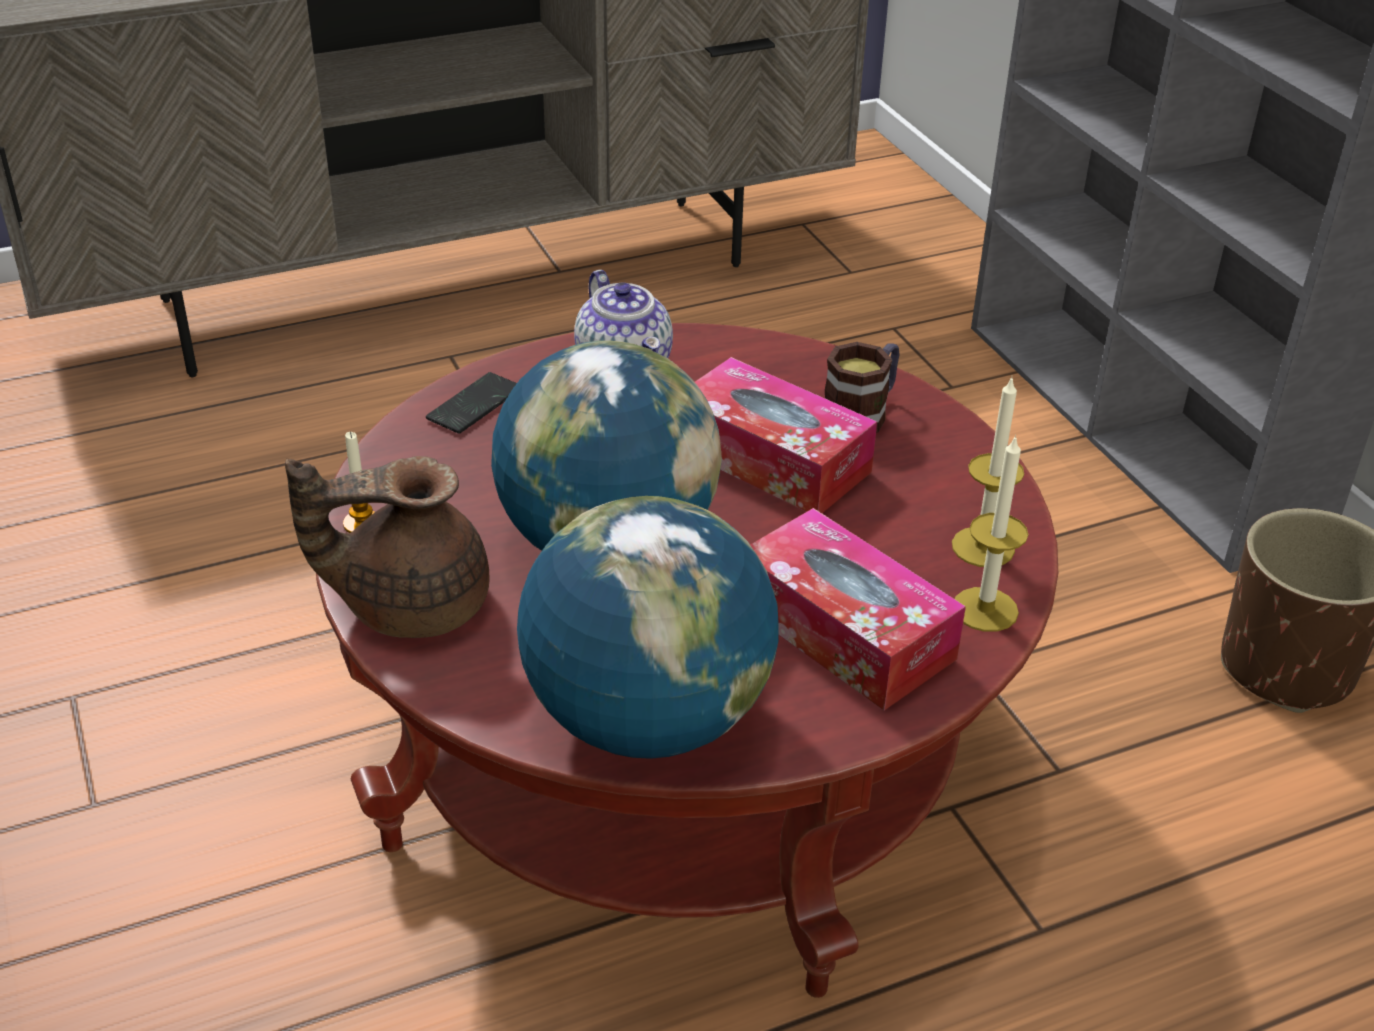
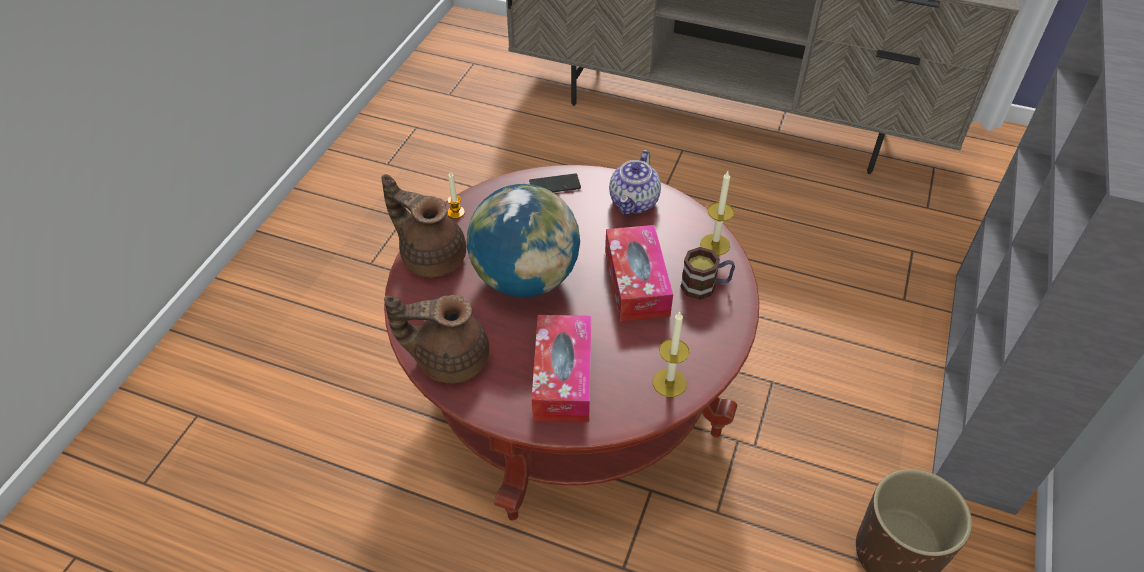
camera: 45 degrees right, 10 degrees up
globe [517,496,779,759] -> brown teapot [384,294,489,383]
candle [955,434,1029,632] -> candle moved to [700,171,734,256]

